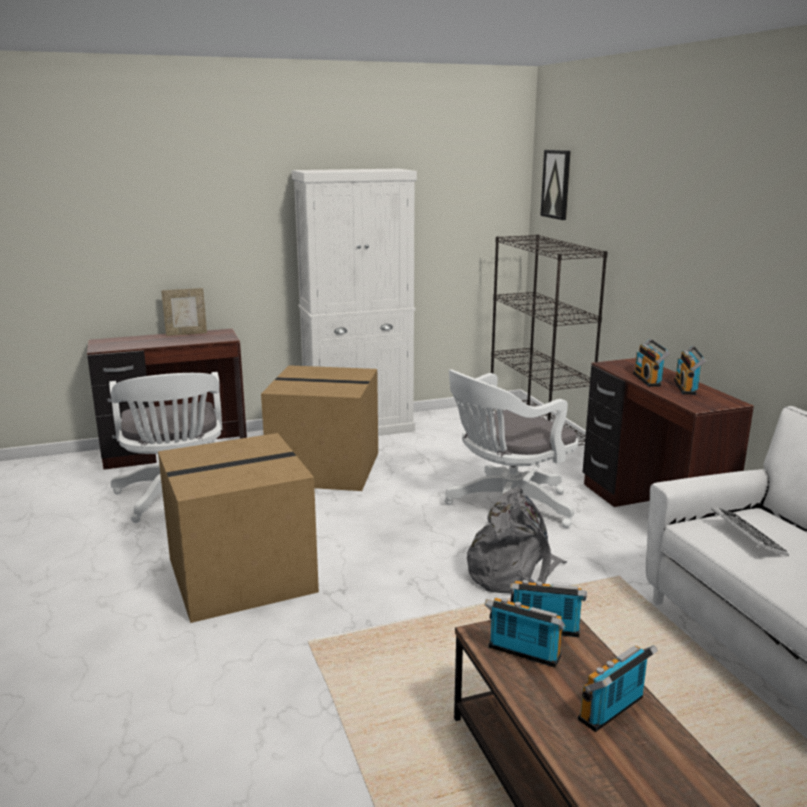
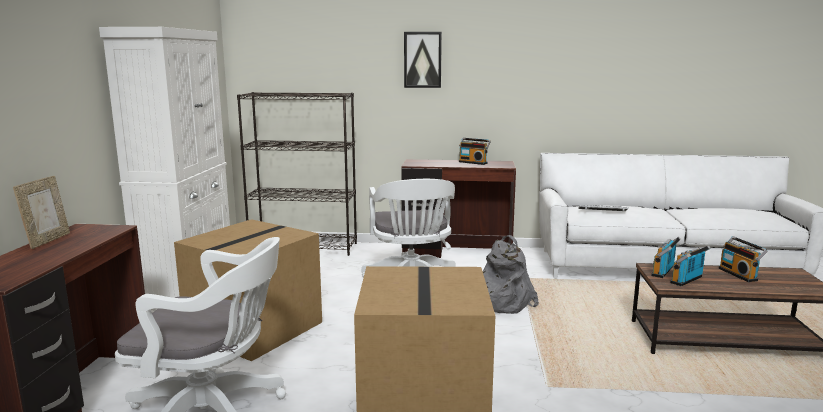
camera: 65 degrees left, 5 degrees down
picture [540,150,571,220] -> picture moved to [404,32,442,88]
radio [633,339,670,387] -> none

